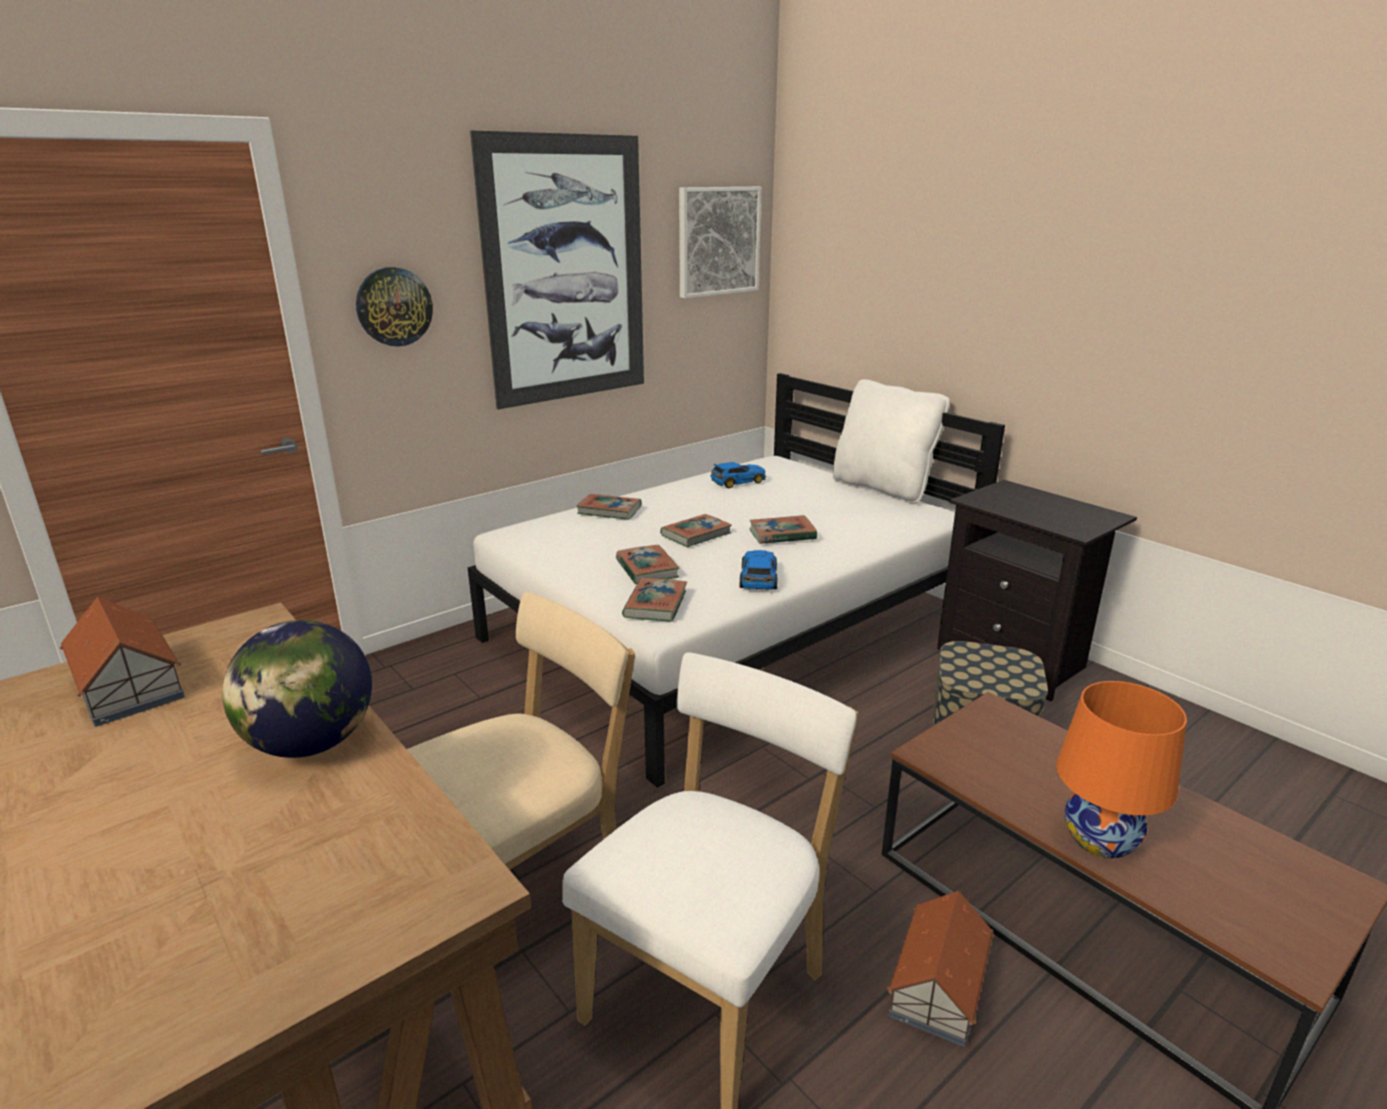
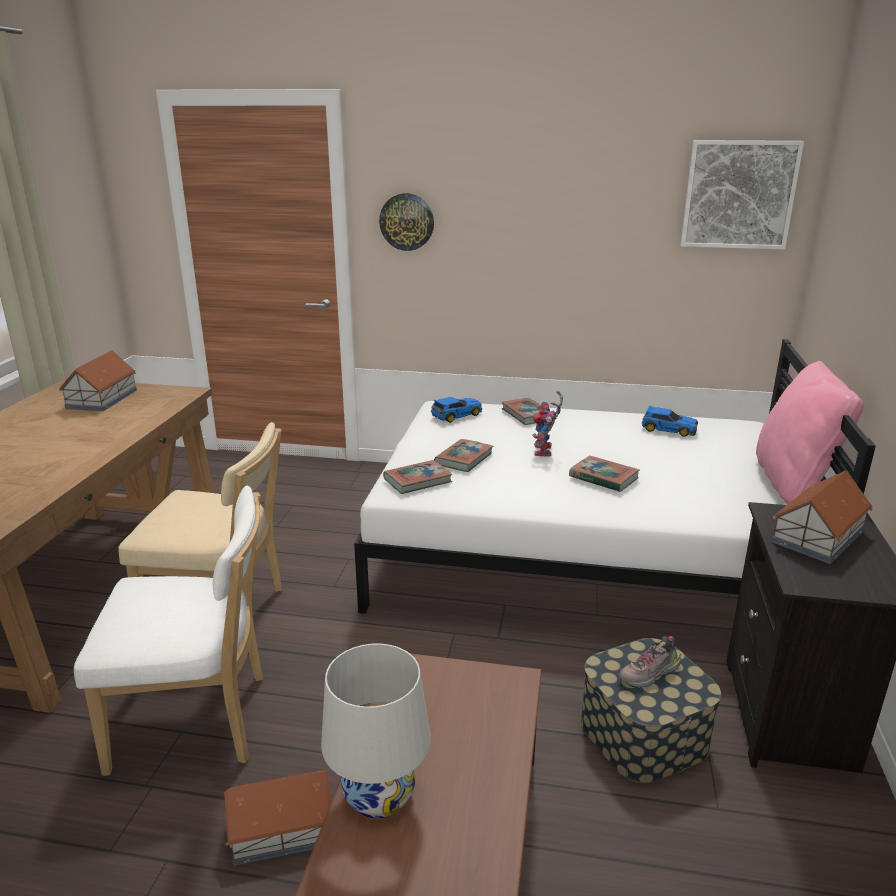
camera: 50 degrees right, 0 degrees up
globe [222,620,372,758] -> none
picture [470,131,644,410] -> none
book [660,514,732,547] -> toy robot [533,391,563,457]
toy car [740,550,778,590] -> toy car moved to [431,397,482,423]
white pillow [832,379,949,503] -> pink pillow [756,361,863,504]
orange table lamp [1056,681,1187,858] -> white table lamp [321,643,431,819]
none -> shoe [619,636,681,688]
none -> toy house [771,470,873,564]

